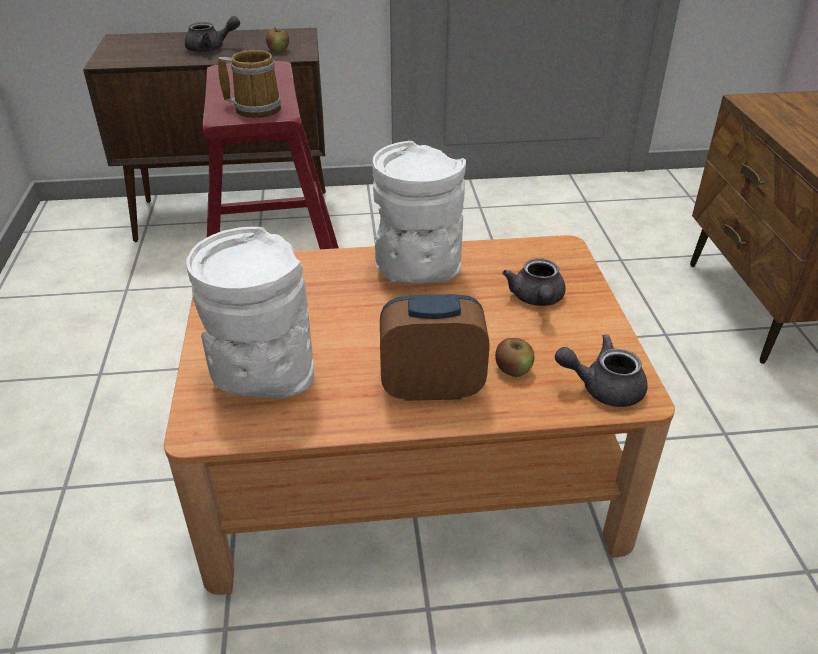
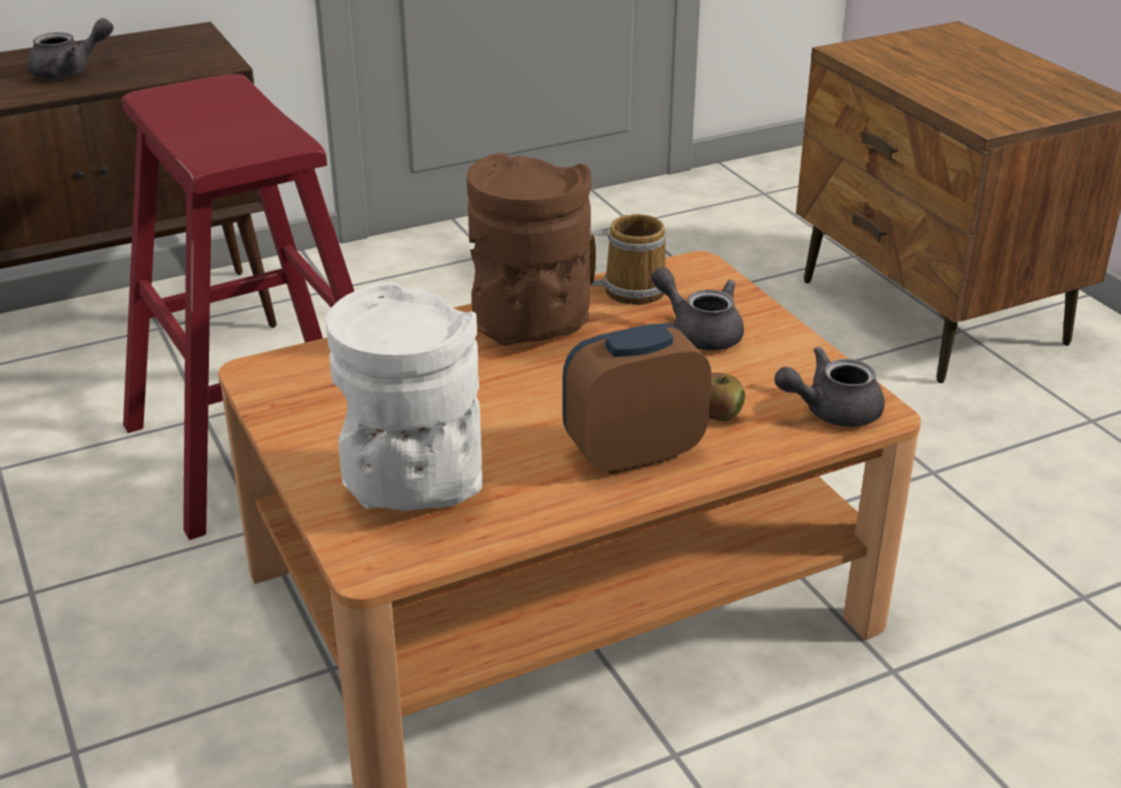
camera: 20 degrees left, 5 degrees down
mug [218,50,281,118] -> mug moved to [589,214,666,305]
apple [266,27,289,53] -> none
white vase [372,141,466,284] -> brown vase [467,152,591,346]
grey teapot [502,258,566,306] -> grey teapot turned 150 degrees clockwise [651,267,744,351]

